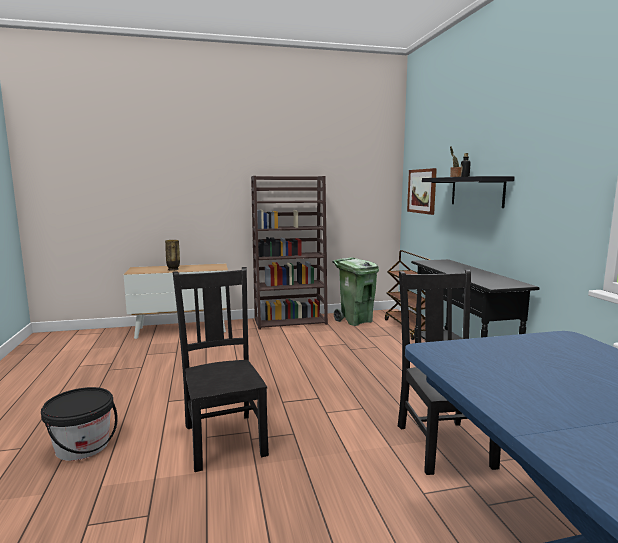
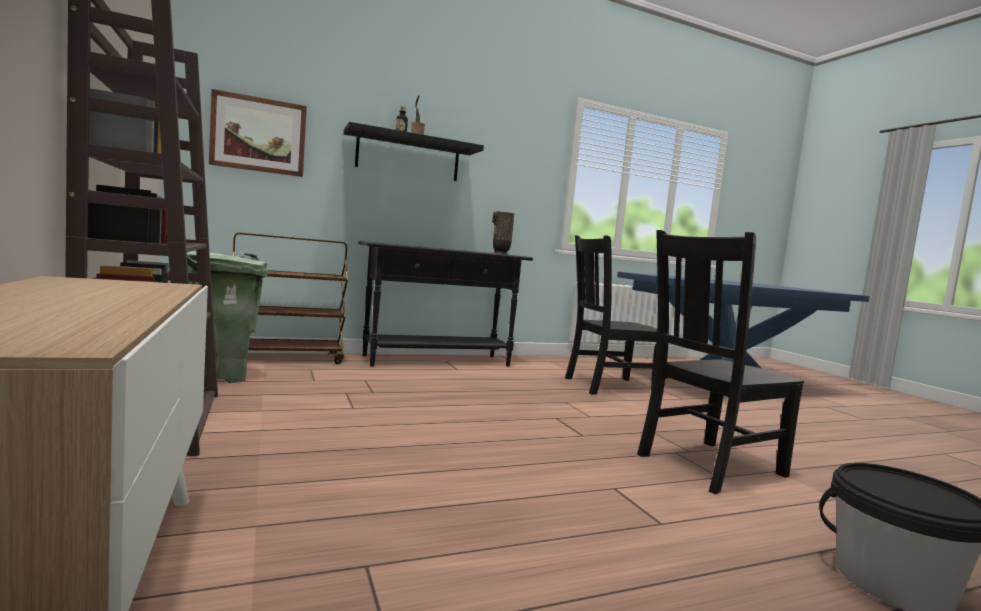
camera: 100 degrees left, 5 degrees down
vase [165,240,180,271] -> vase moved to [492,211,514,255]

